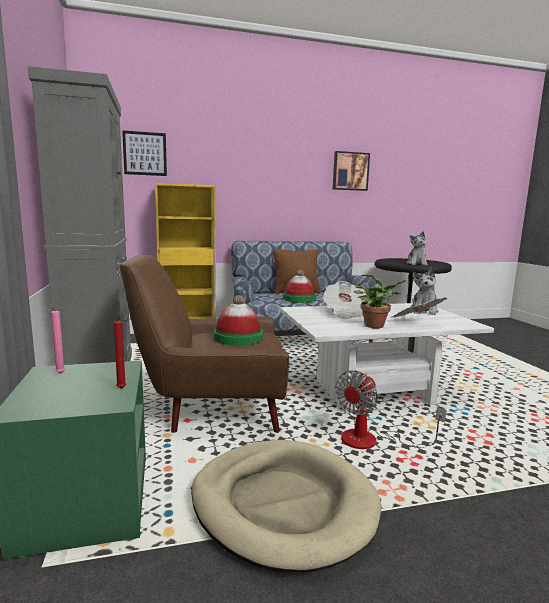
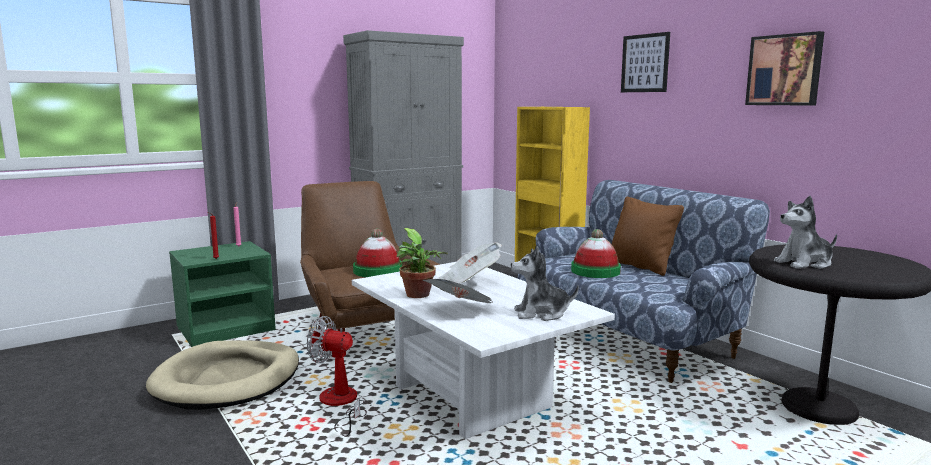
camera: 70 degrees right, 0 degrees up
picture [122,130,167,176] -> picture moved to [621,32,670,92]

